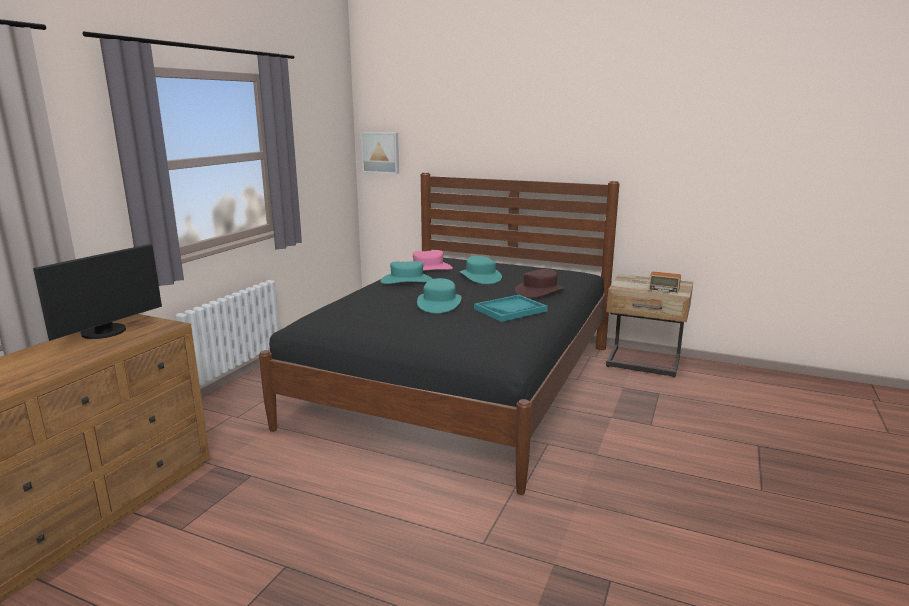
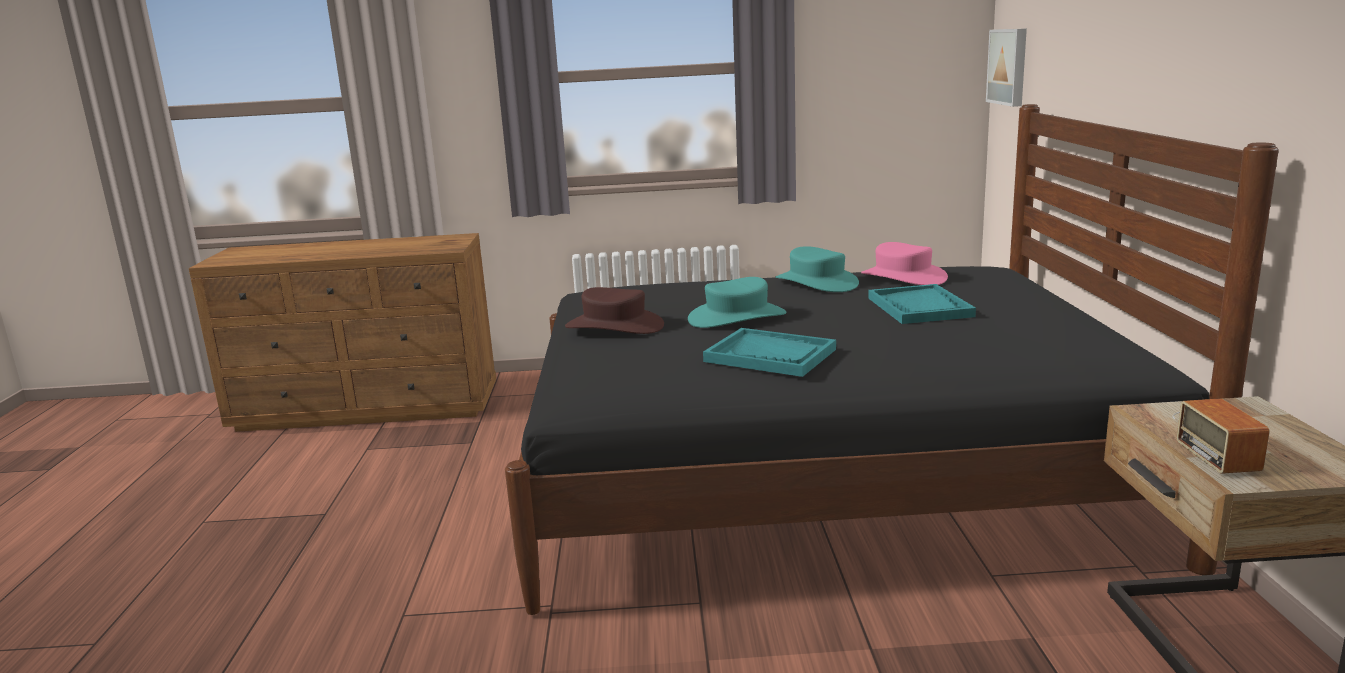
camera: 65 degrees right, 0 degrees up
monitor [33,244,162,341] -> none
turquoise hat [460,256,502,284] -> turquoise tray [868,284,976,324]
brown hat [515,269,565,298] -> brown hat moved to [565,287,664,334]

